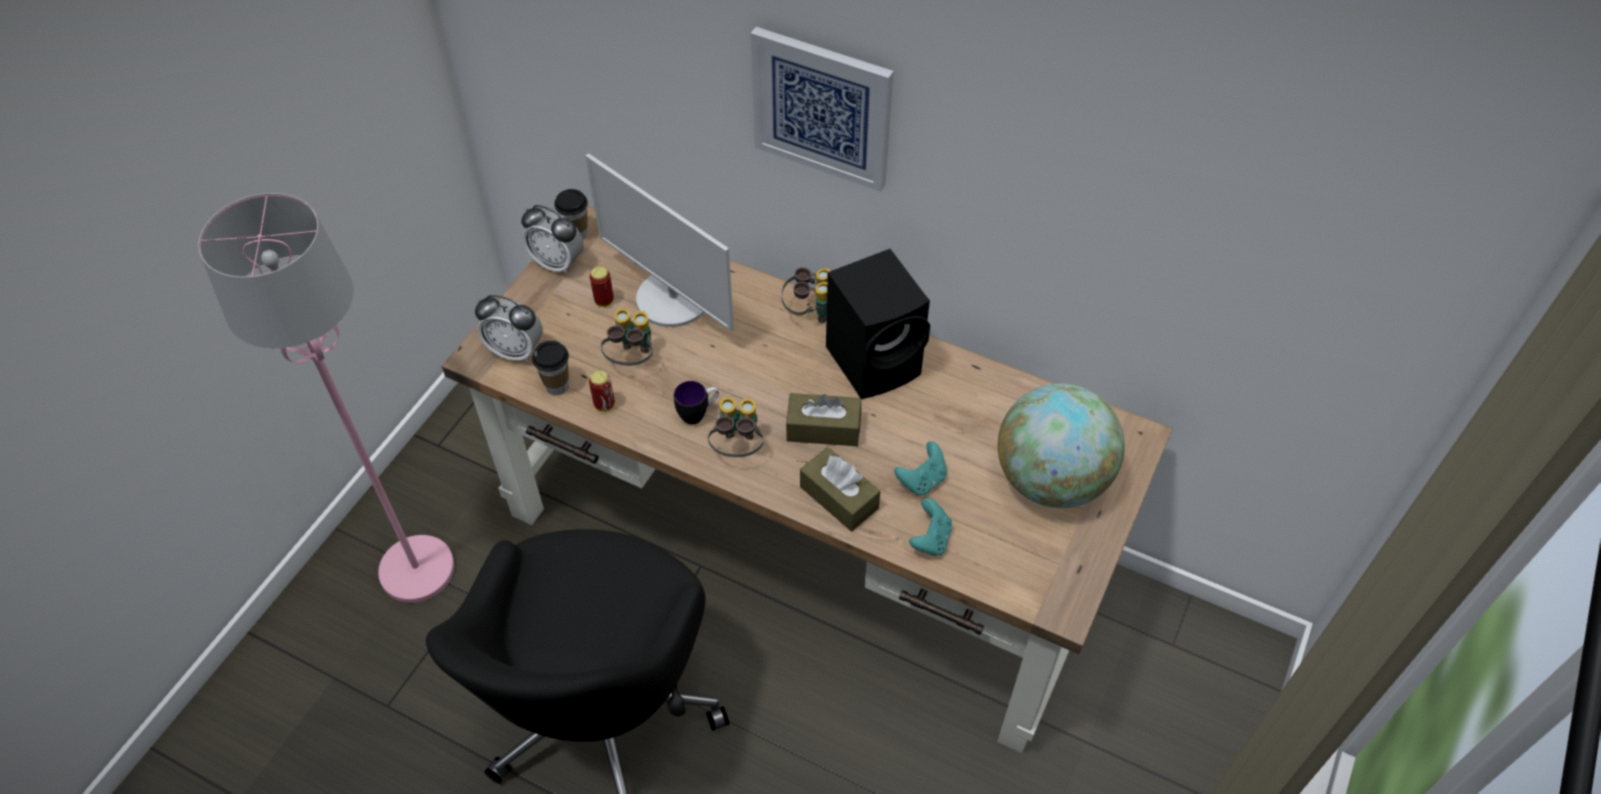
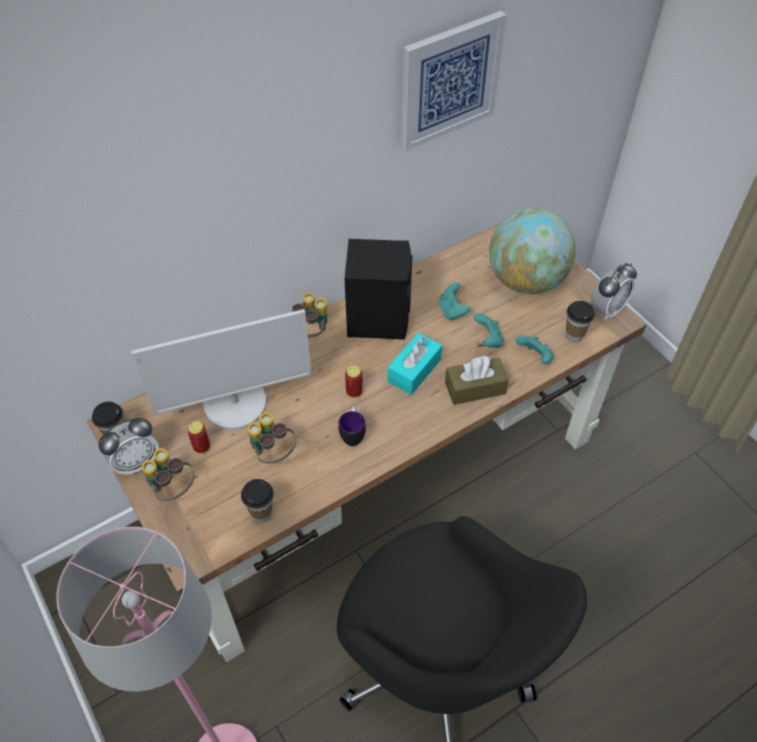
camera: 60 degrees left, 0 degrees up
alarm clock [475,295,543,363] -> alarm clock moved to [590,263,637,321]
can [589,370,615,412] -> can moved to [345,366,363,398]
binoculars [708,397,764,457] -> binoculars moved to [141,448,194,501]
picture [751,27,894,192] -> picture moved to [401,11,506,151]
brown tissue box [786,393,861,446] -> turquoise tissue box [388,333,442,395]
none -> turquoise game controller [439,282,471,321]
none -> cup [566,301,595,343]

